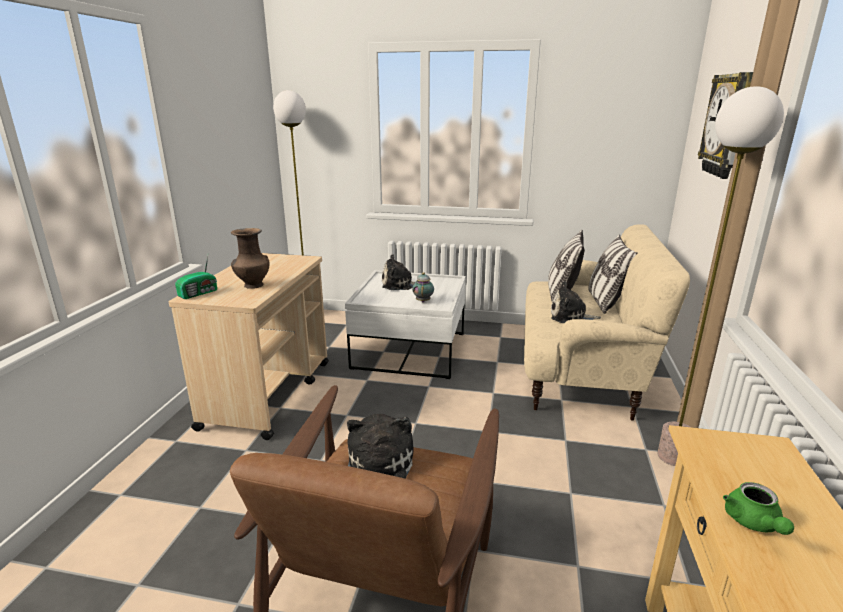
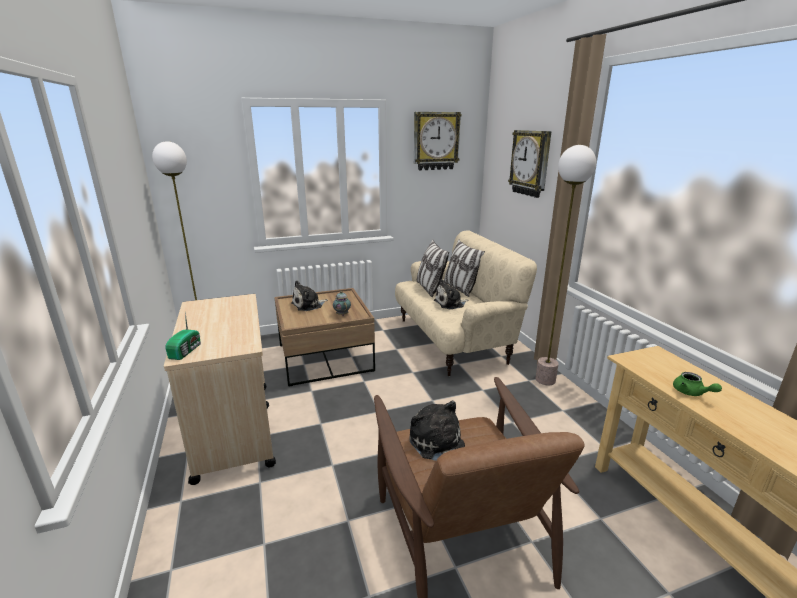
camera: 30 degrees left, 0 degrees up
brown vase [231,228,270,289] -> none
white coffee table [345,270,466,379] -> brown coffee table [274,288,375,387]
none -> wall clock [414,112,462,170]

